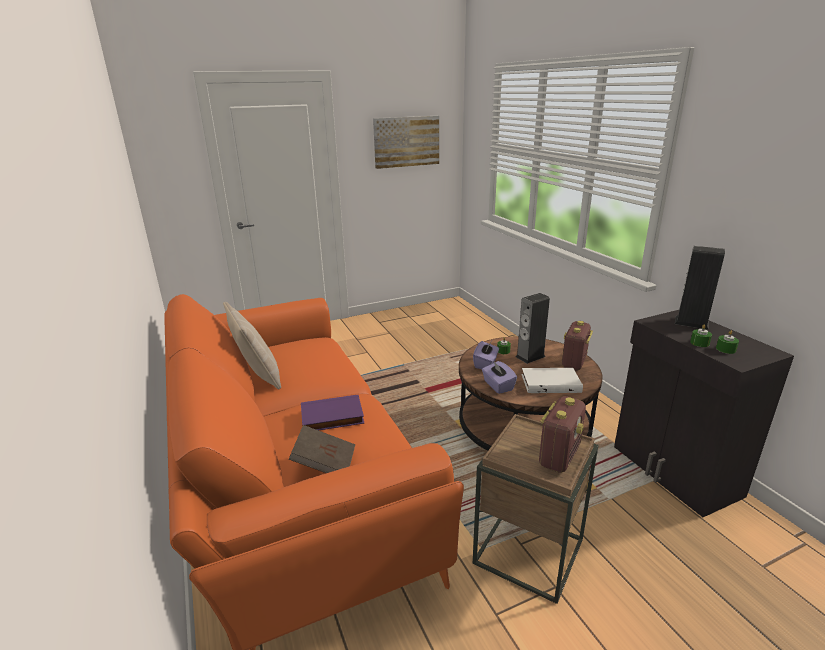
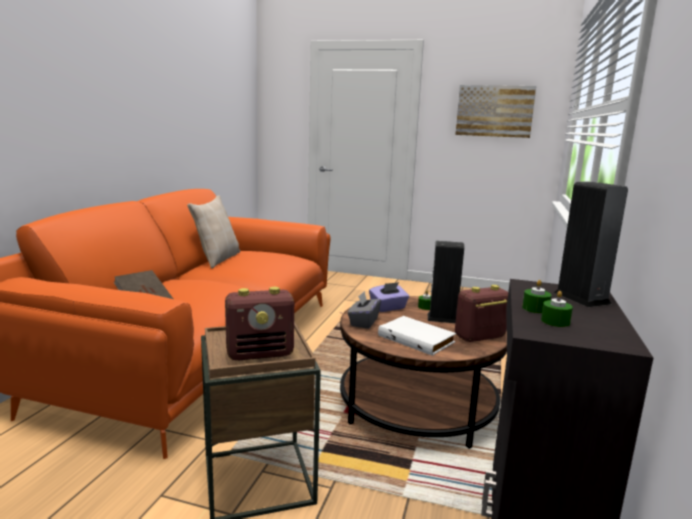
camera: 40 degrees right, 10 degrees down
purple book [301,395,364,431] -> none
purple tissue box [482,361,517,394] -> grey tissue box [348,291,381,329]

